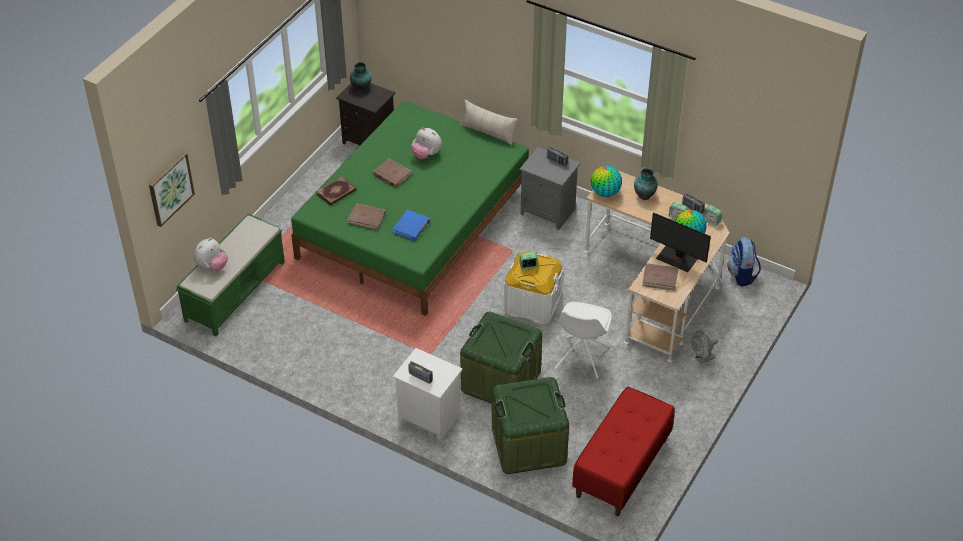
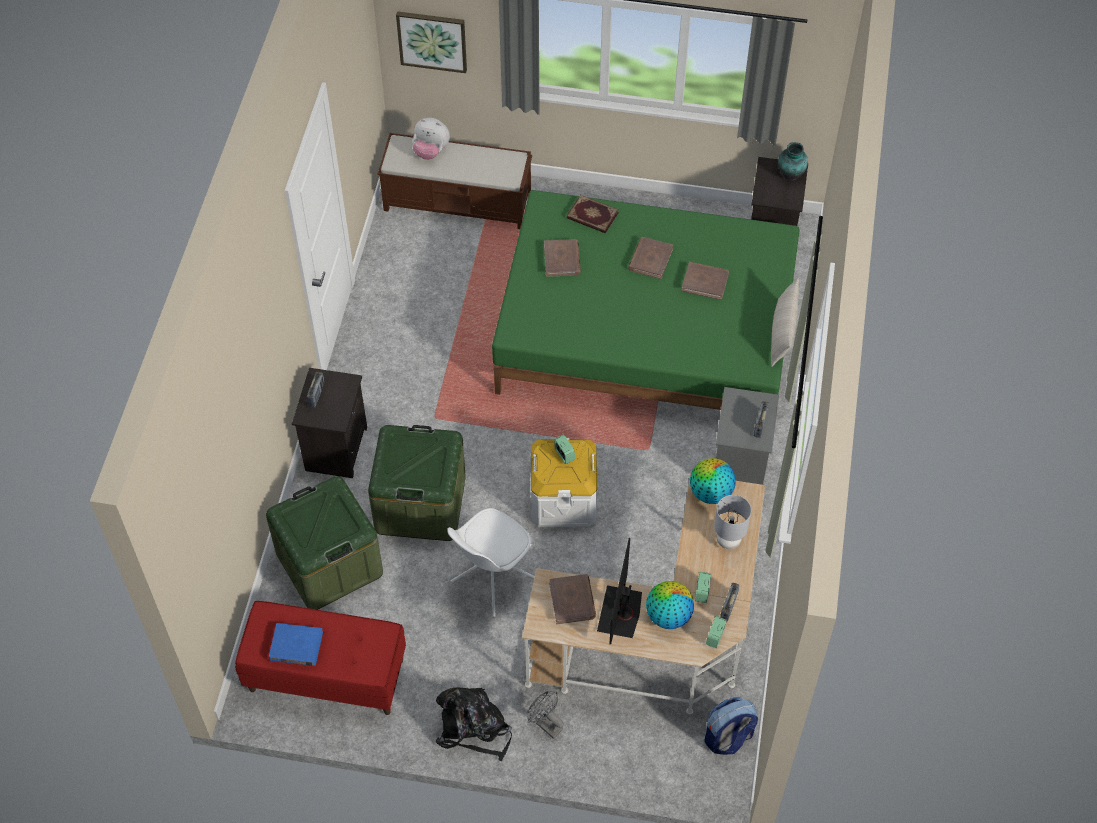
camera: 70 degrees right, 10 degrees up
green bench [176,213,285,336] -> brown bench [378,133,532,229]
blue book [392,210,431,241] -> blue book moved to [269,623,323,666]
white nightstand [393,348,463,441] -> black nightstand [292,368,367,478]
plush toy [411,127,442,159] -> brown book [681,262,729,300]
white chair [555,302,612,379] -> white chair turned 45 degrees counterclockwise [447,508,535,617]
vase [634,168,658,200] -> grey table lamp [714,495,751,549]
none -> black backpack [436,687,512,761]

